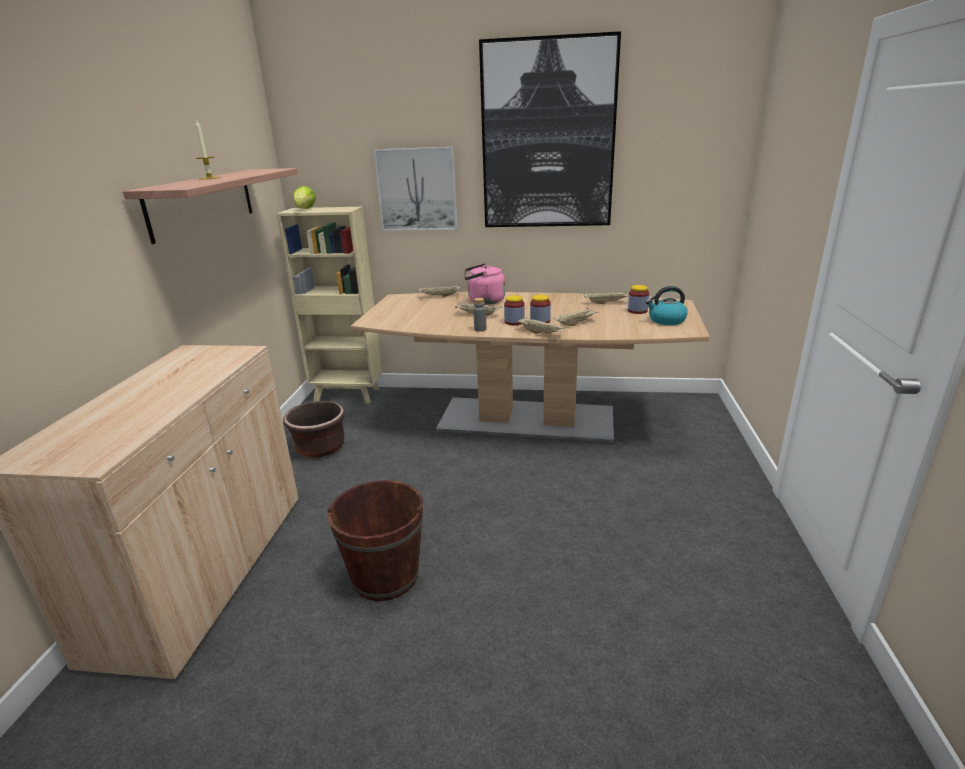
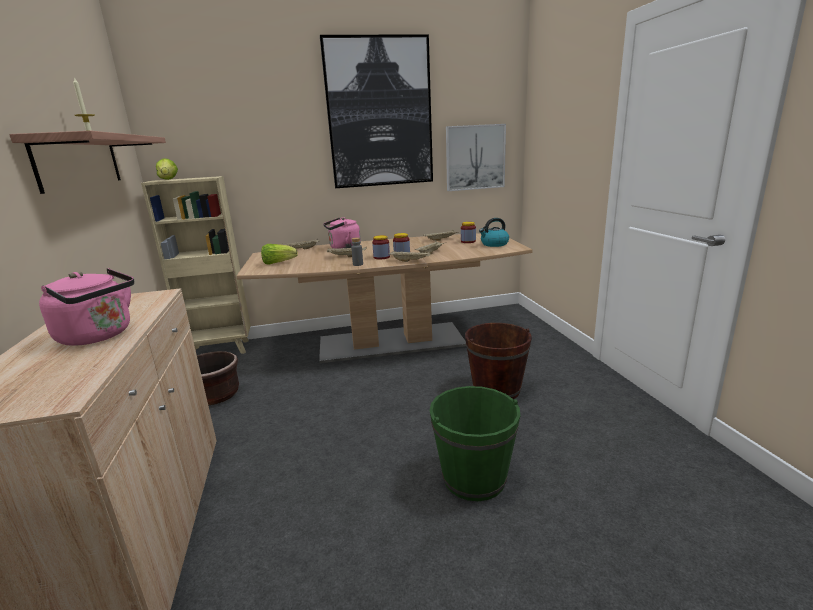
camera: 20 degrees left, 5 degrees down
brown bucket [327,480,423,601] -> brown bucket moved to [465,323,532,399]
picture [374,147,458,231] -> picture moved to [446,124,506,191]
none -> pink kettle [39,268,134,346]
none -> lettuce [261,244,298,264]
none -> green bucket [429,386,521,501]

